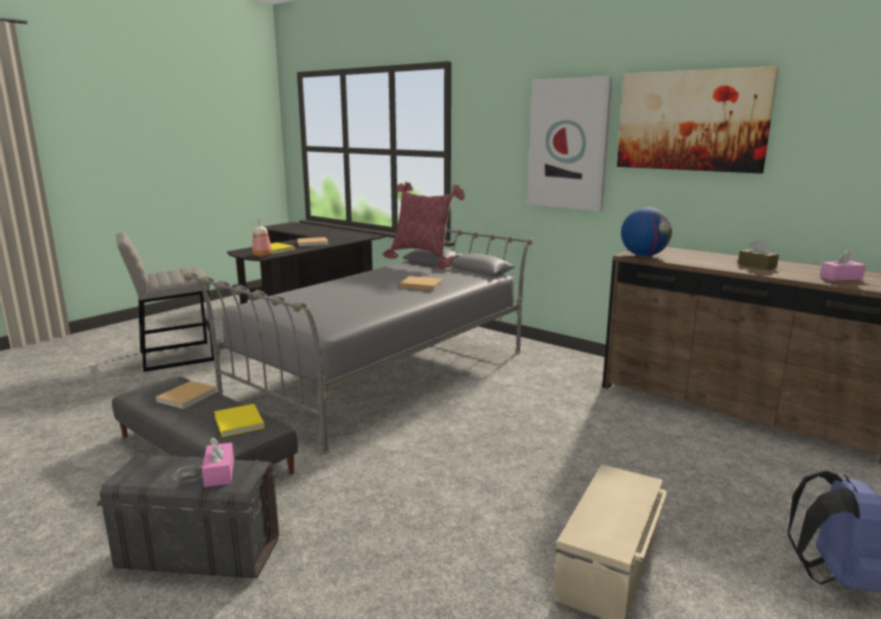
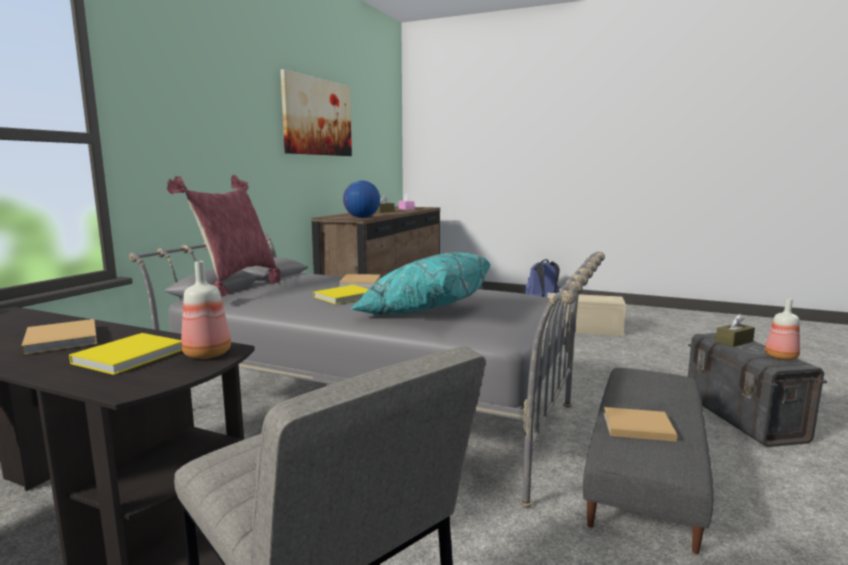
camera: 105 degrees left, 5 degrees down
pink tissue box [202,437,234,487] -> brown tissue box [715,314,755,347]
yellow book [214,404,265,437] -> yellow book moved to [313,285,368,304]
picture [527,76,612,211] -> none
none -> turquoise pillow [351,252,491,315]
none -> bottle [765,298,800,360]

